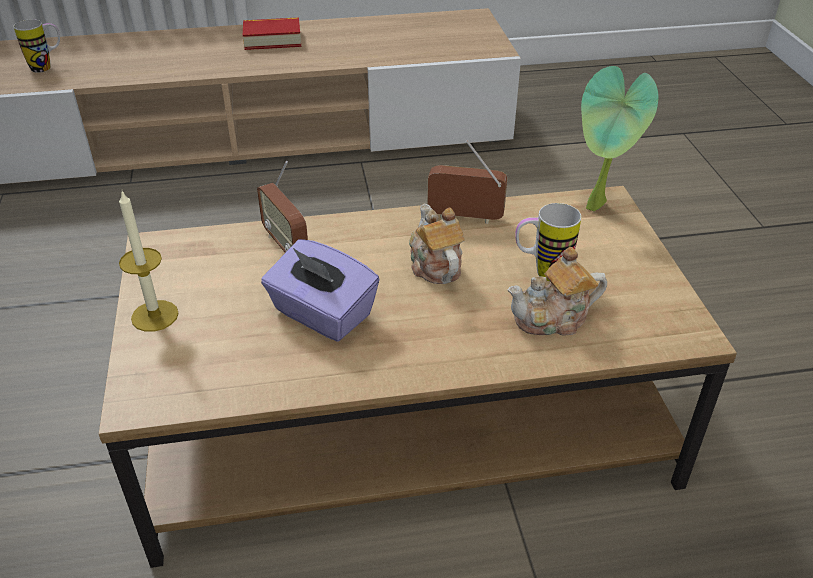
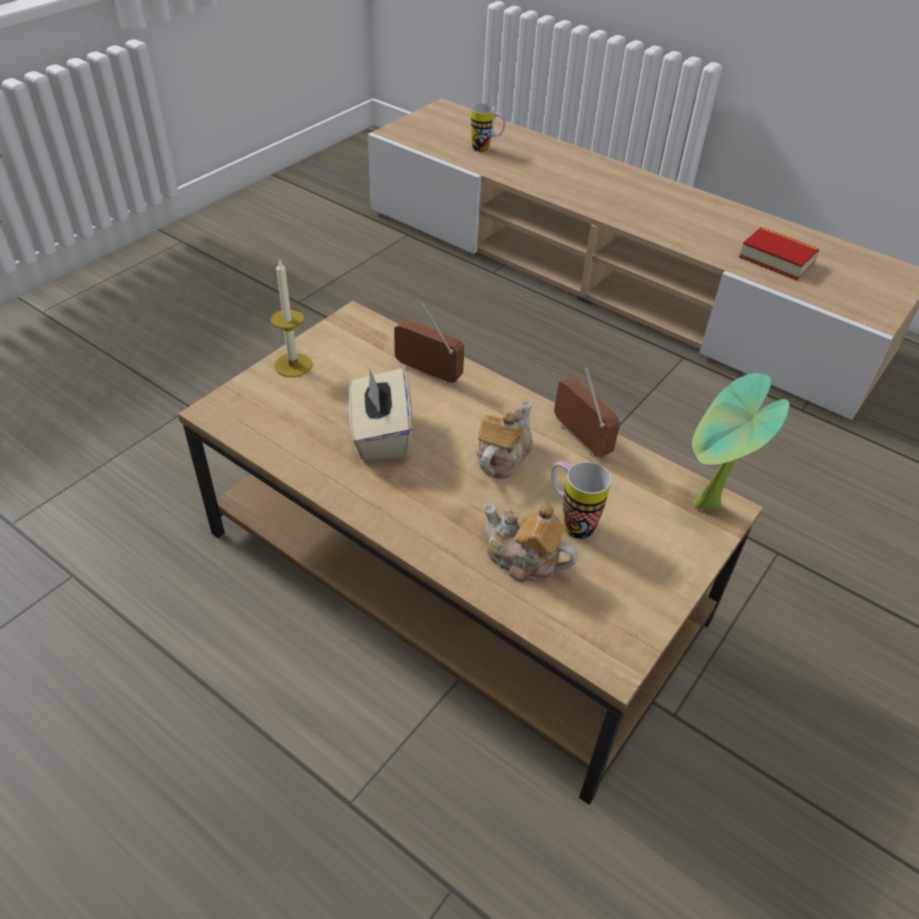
camera: 45 degrees right, 5 degrees up
book [243,17,301,50] -> book moved to [739,227,819,280]
radio [257,161,308,253] -> radio turned 105 degrees clockwise [394,304,464,384]
purple tissue box [261,239,380,341] -> beige tissue box [349,368,413,460]

